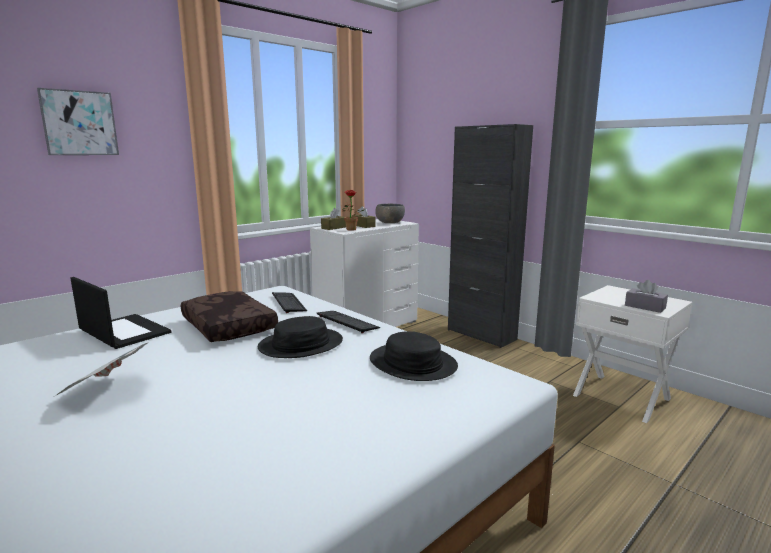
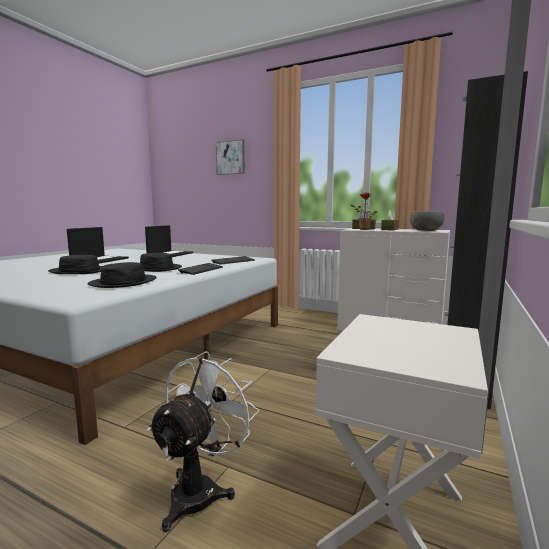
camera: 70 degrees right, 5 degrees down
newspaper [54,343,148,397] -> laptop [67,227,129,264]
brown pillow [181,291,278,342] -> none
grey tissue box [625,280,668,313] -> none
none -> black hat [48,255,102,274]
none -> white fan [147,351,259,532]

